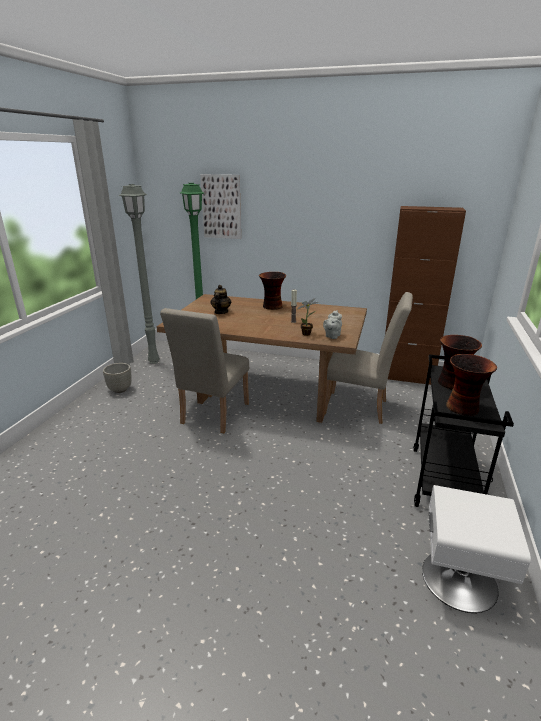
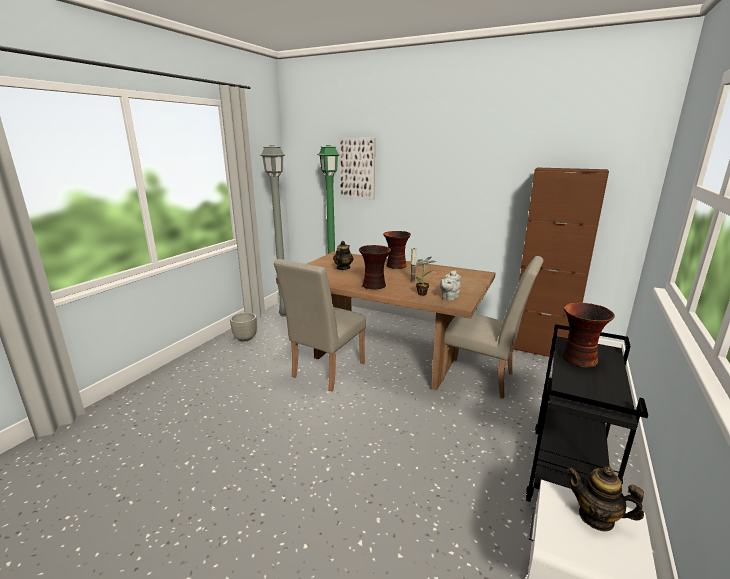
camera: 10 degrees right, 5 degrees down
vase [446,354,497,416] -> vase moved to [359,245,391,290]
none -> teapot [567,466,644,531]

